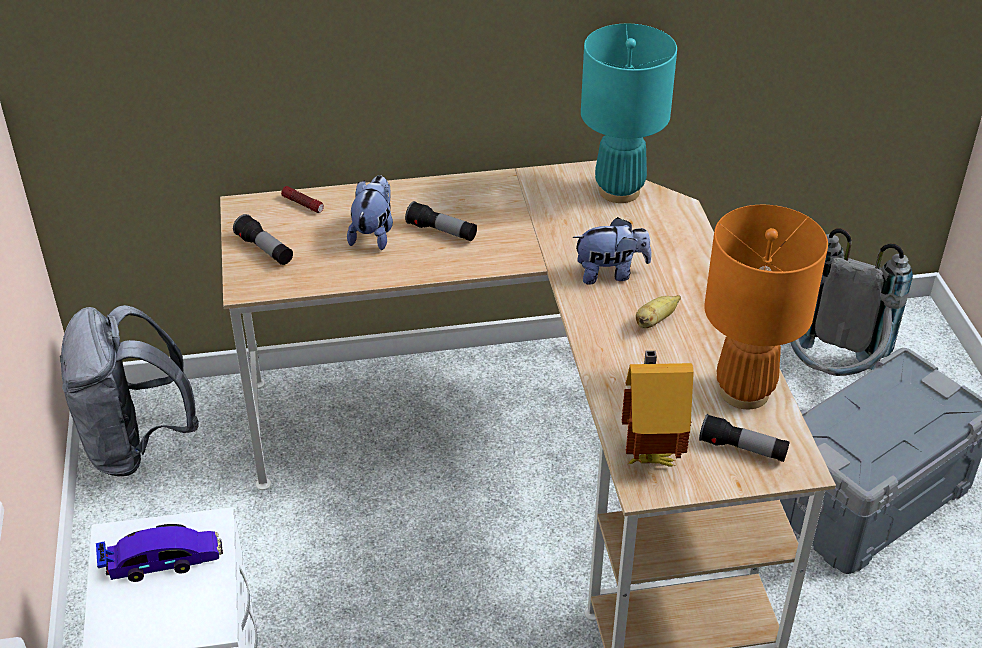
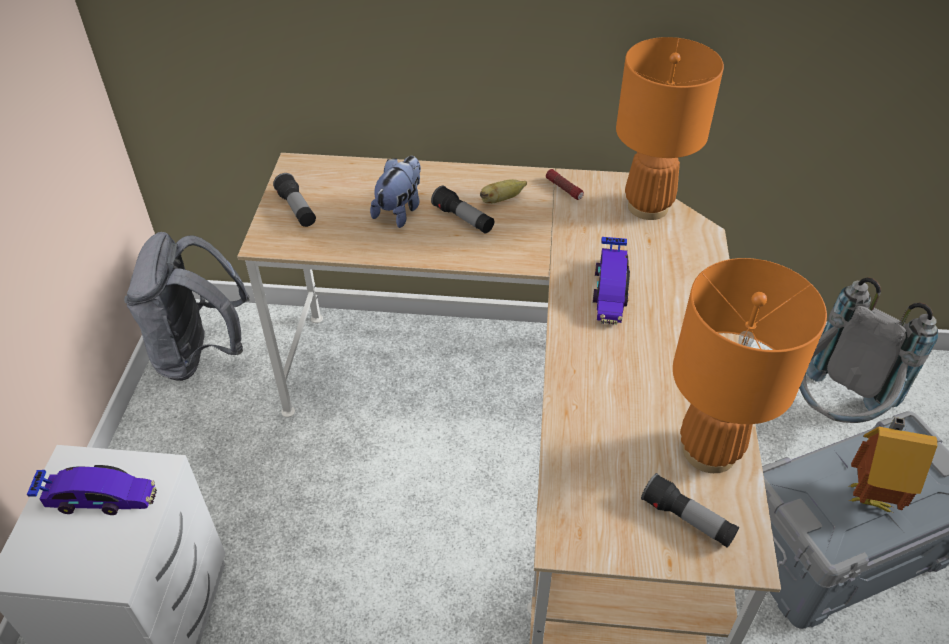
camera: 15 degrees right, 5 degrees up
flashlight [281,186,324,213] -> flashlight moved to [546,169,584,200]
plush toy [573,217,652,285] -> toy car [593,237,630,325]
turquoise table lamp [581,24,677,203] -> orange table lamp [616,37,724,220]
toy house [622,350,694,467] -> toy house moved to [848,417,937,512]
banana [636,295,681,328] -> banana moved to [480,179,527,204]

